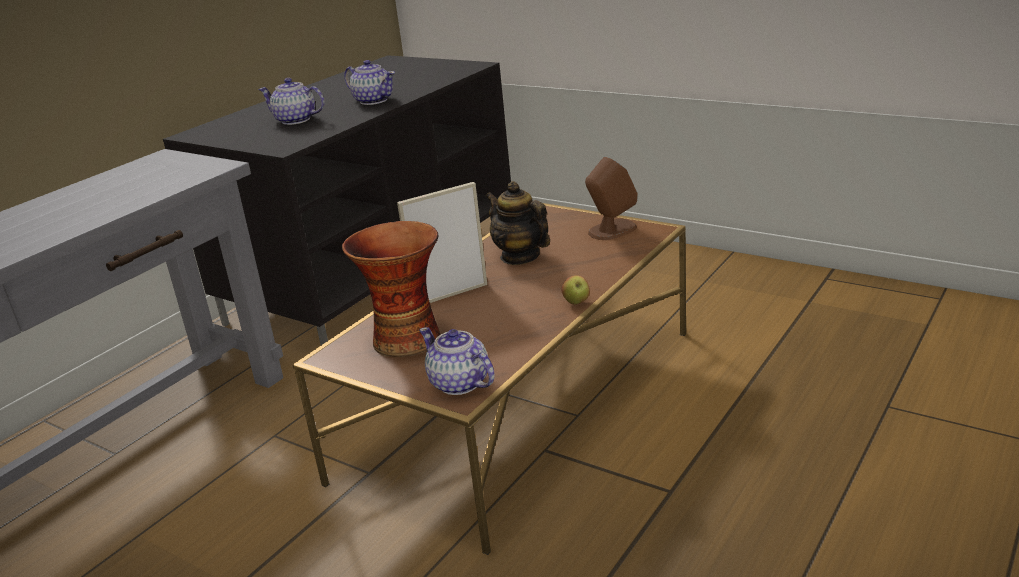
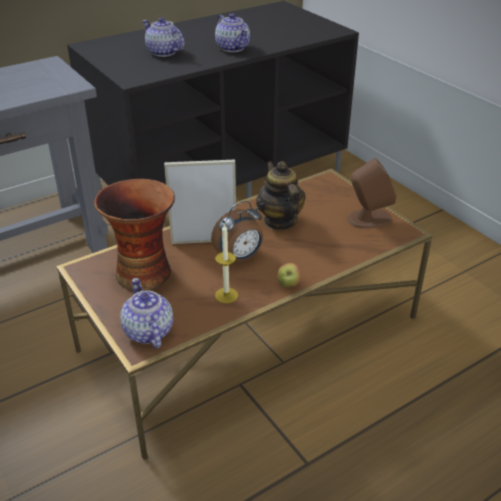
camera: 20 degrees right, 10 degrees up
none -> alarm clock [211,201,263,261]
none -> candle [215,223,238,303]

